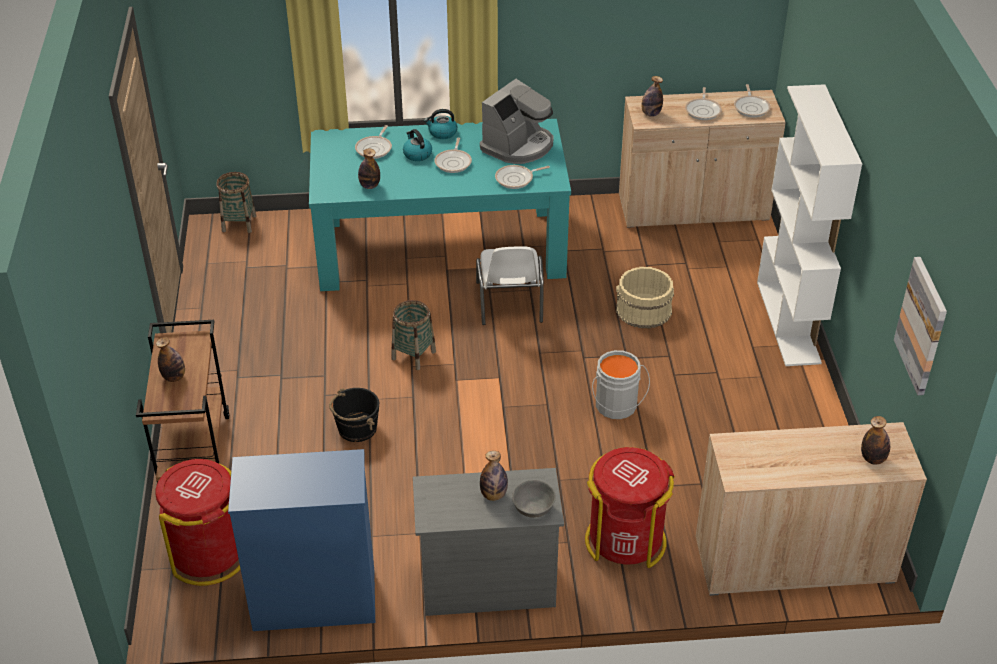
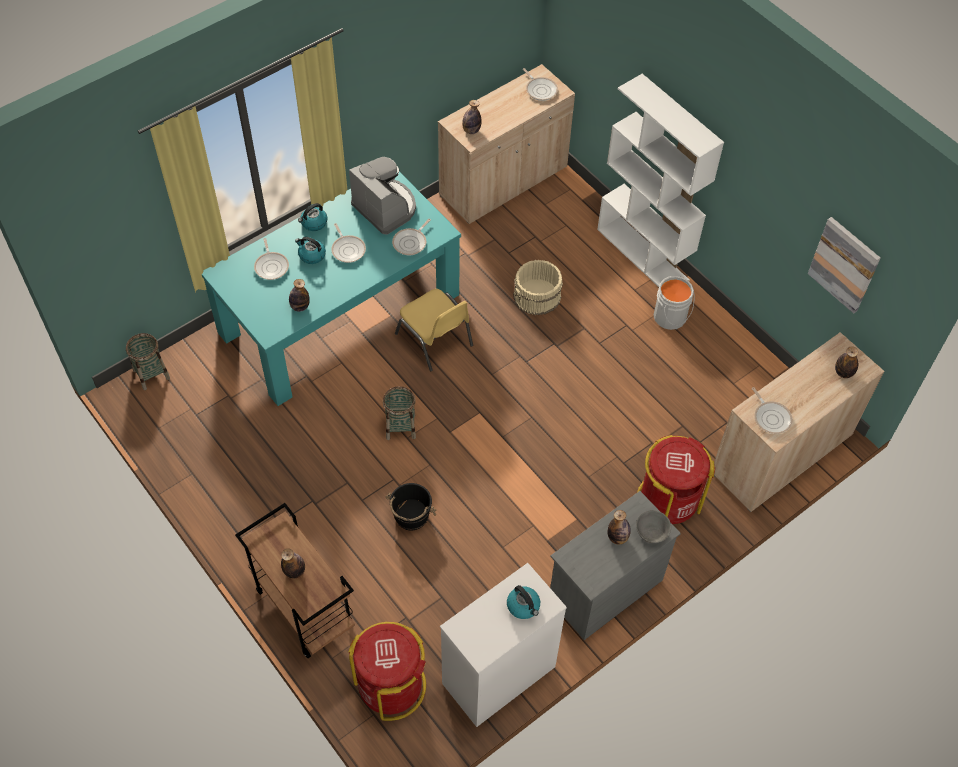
camera: 35 degrees left, 15 degrees up
blue dresser [228,449,375,631] -> white dresser [440,563,567,727]
white chair [476,246,544,325] -> yellow chair [395,289,473,371]
coffee machine [480,79,554,164] -> coffee machine turned 45 degrees counterclockwise [349,157,416,235]
grey bucket [592,350,650,419] -> grey bucket moved to [654,276,695,330]
frying pan [685,87,722,120] -> frying pan moved to [752,387,793,434]
none -> kettle [507,585,540,619]

